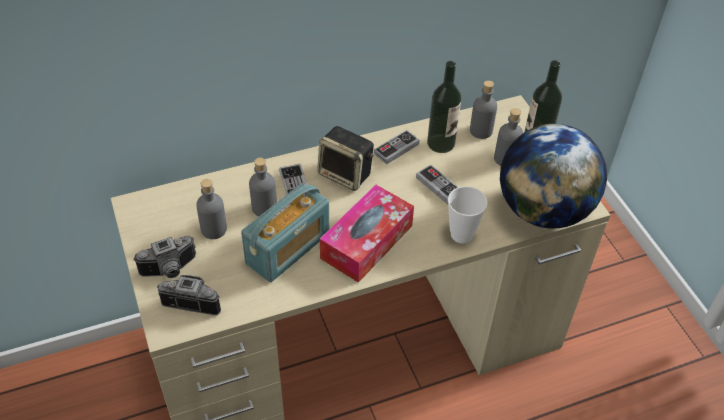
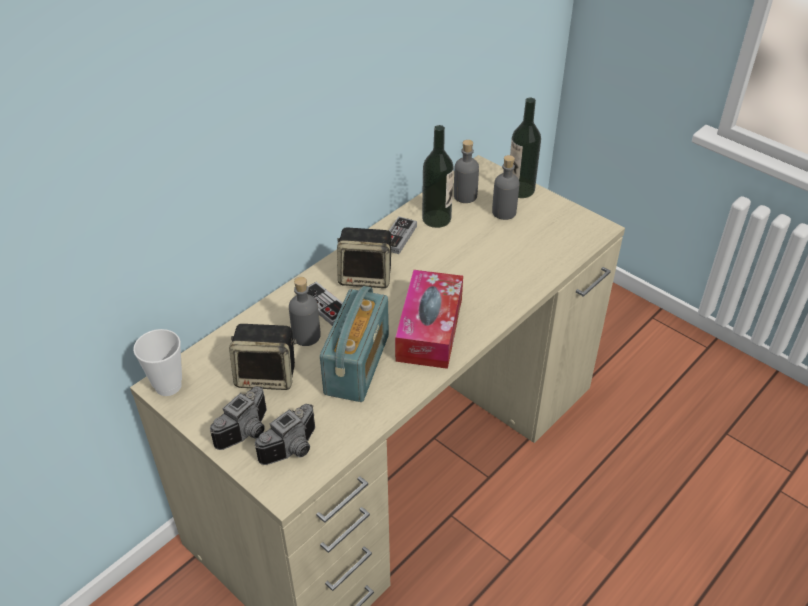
camera: 25 degrees left, 5 degrees down
camera [157,275,221,316] -> camera turned 150 degrees clockwise [255,404,315,465]
grey bottle [196,179,227,239] -> speaker [229,324,297,390]
game controller [416,164,458,204] -> none
cup [448,186,488,244] -> cup moved to [133,329,182,396]
globe [500,124,607,228] -> none

